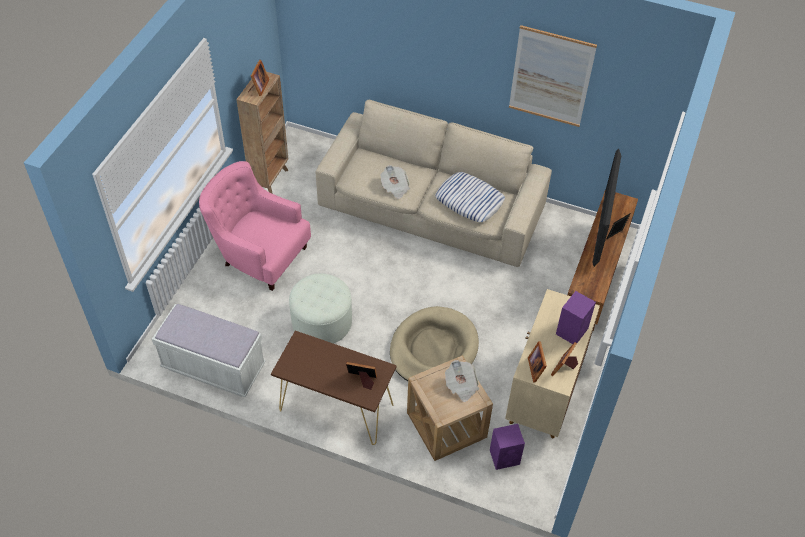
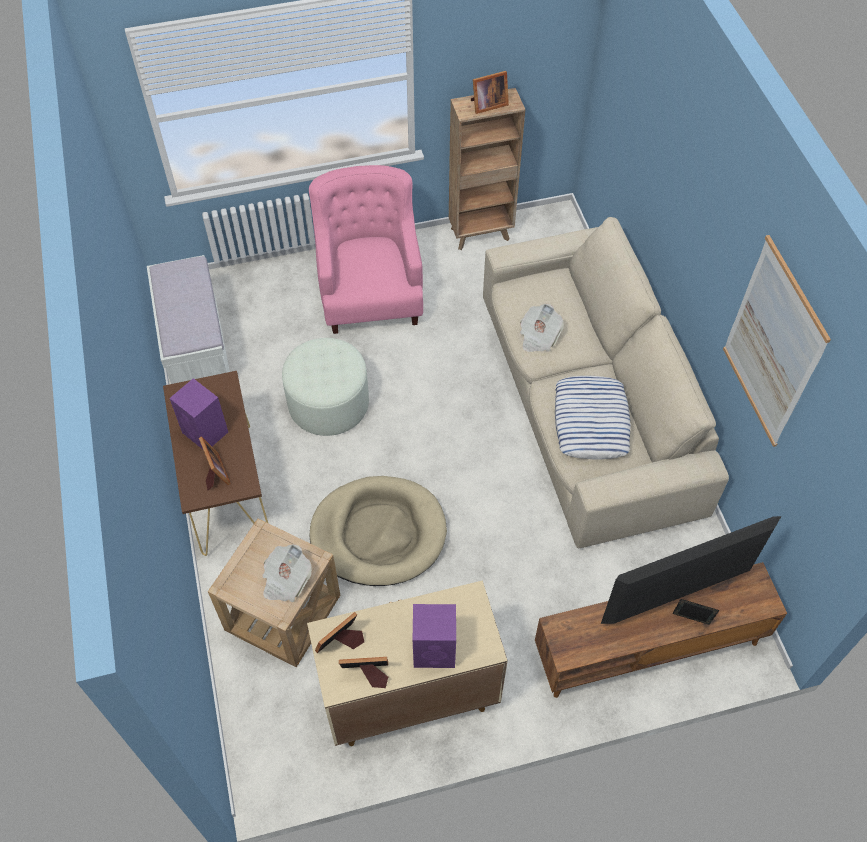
camera: 55 degrees right, 5 degrees up
purple speaker [490,424,525,470] -> purple speaker moved to [170,378,228,449]

